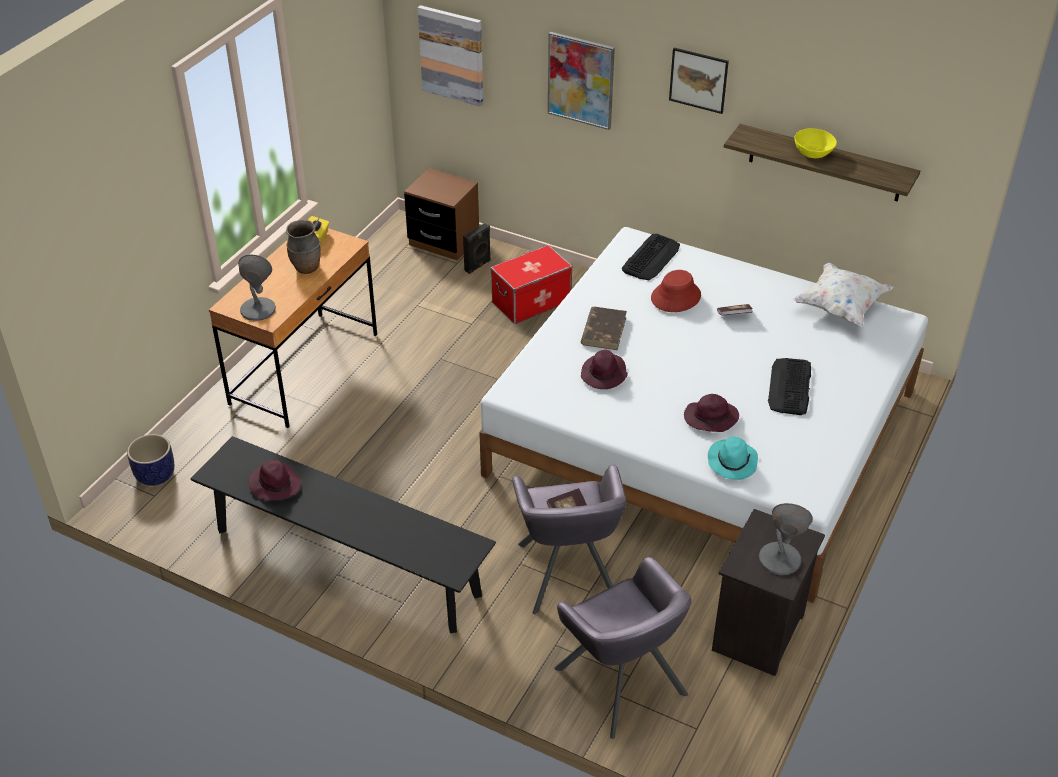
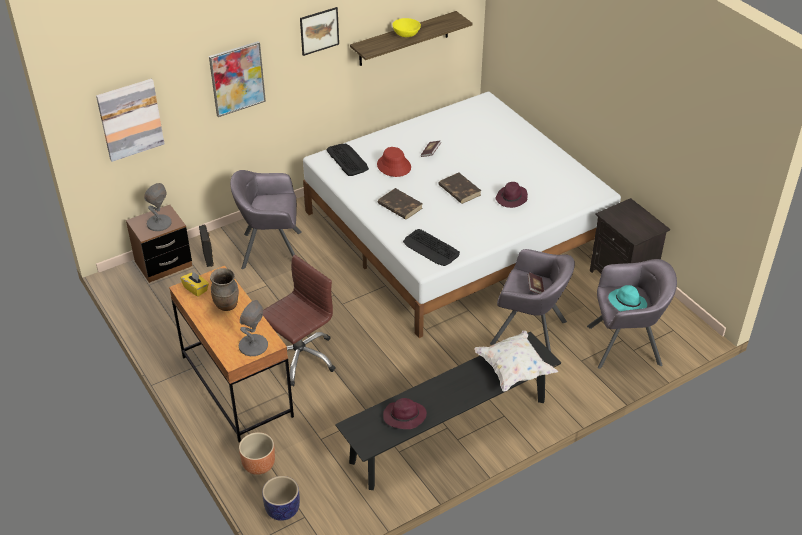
camera: 60 degrees left, 0 degrees up
storage box [491,245,572,324] -> grey armchair [230,170,302,269]
purple hat [581,350,628,389] -> none
turquoise hat [708,436,758,480] -> turquoise hat moved to [608,285,647,312]
grey table lamp [759,503,813,575] -> grey table lamp moved to [144,183,172,231]
keyboard [768,358,811,415] -> keyboard moved to [403,229,460,266]
white pillow [793,263,893,327] -> white pillow moved to [474,331,558,392]
none -> brown planter [239,432,275,475]
none -> brown office chair [263,255,336,387]
none -> brown book [438,173,481,204]

